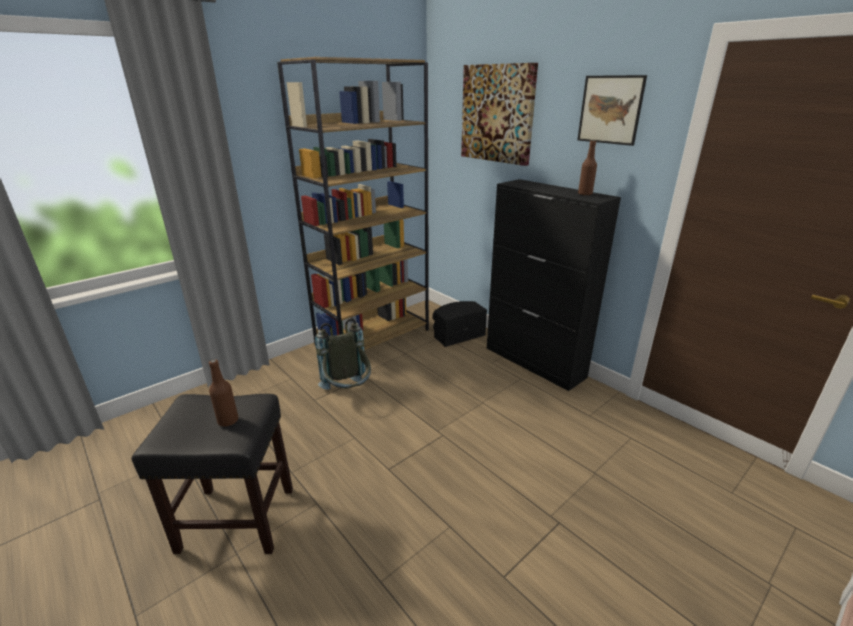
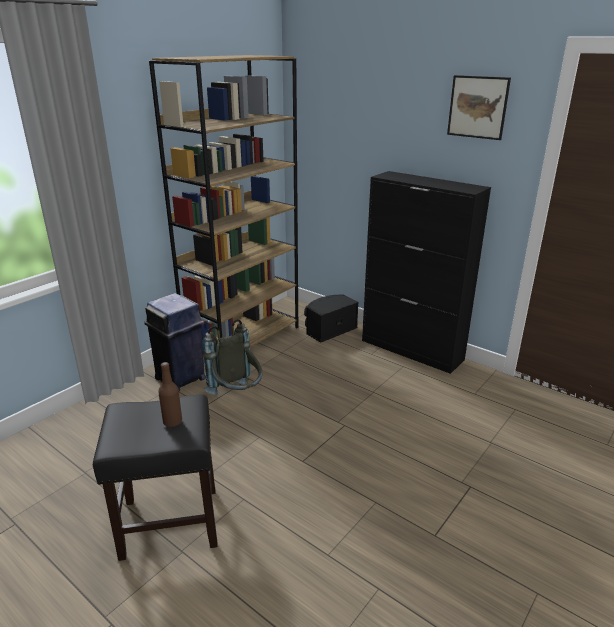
camera: 10 degrees left, 0 degrees up
picture [461,63,538,166] -> none
brown bottle [578,140,597,195] -> none
none -> blue trash can [144,293,206,391]

